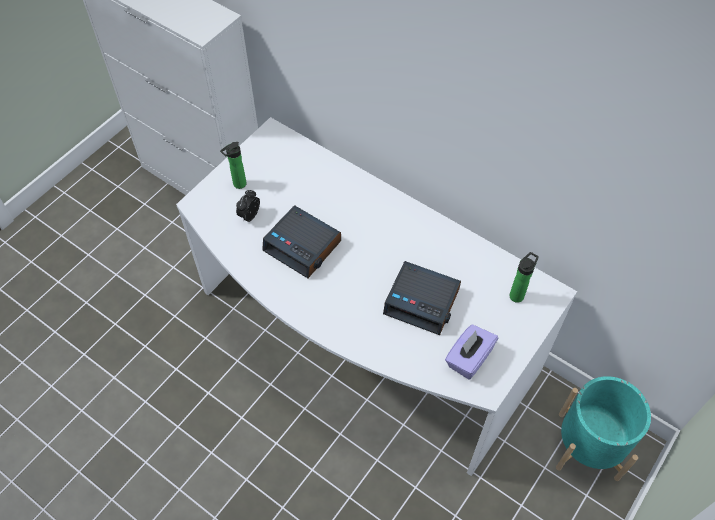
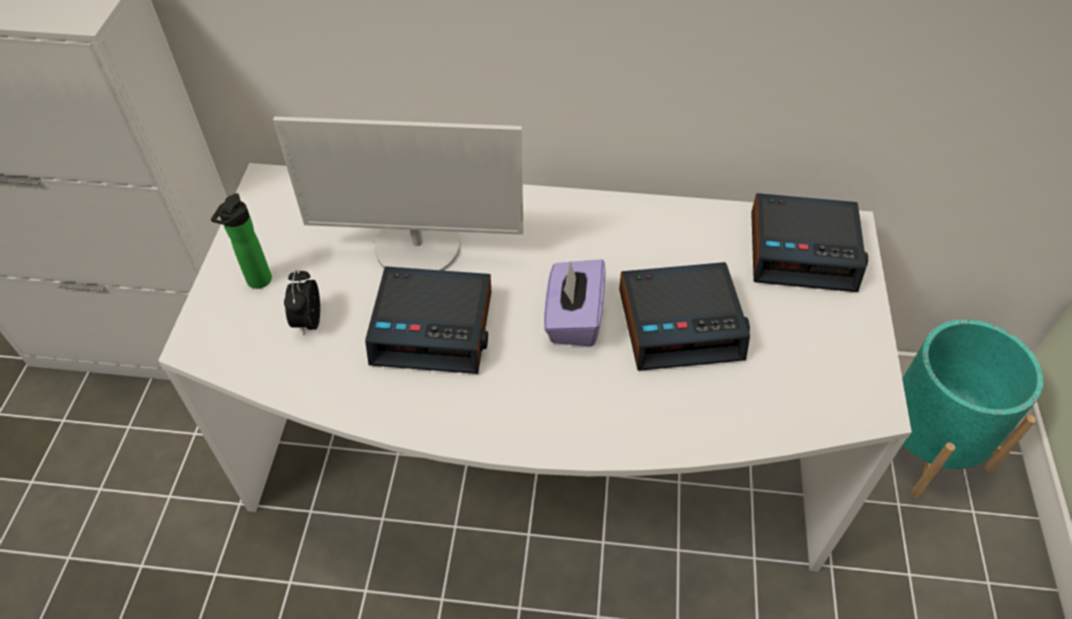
camera: 30 degrees left, 5 degrees down
purple tissue box [445,324,498,380] -> purple tissue box moved to [544,259,606,347]
bottle [509,252,539,303] -> alarm clock [751,193,868,292]
none -> monitor [273,117,523,271]

